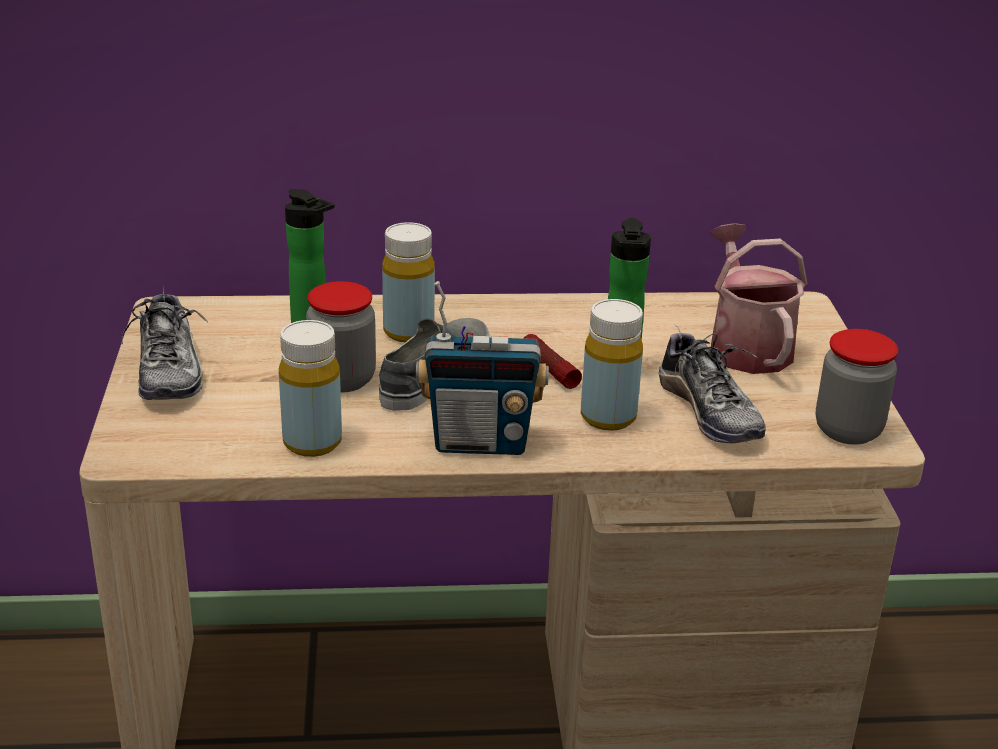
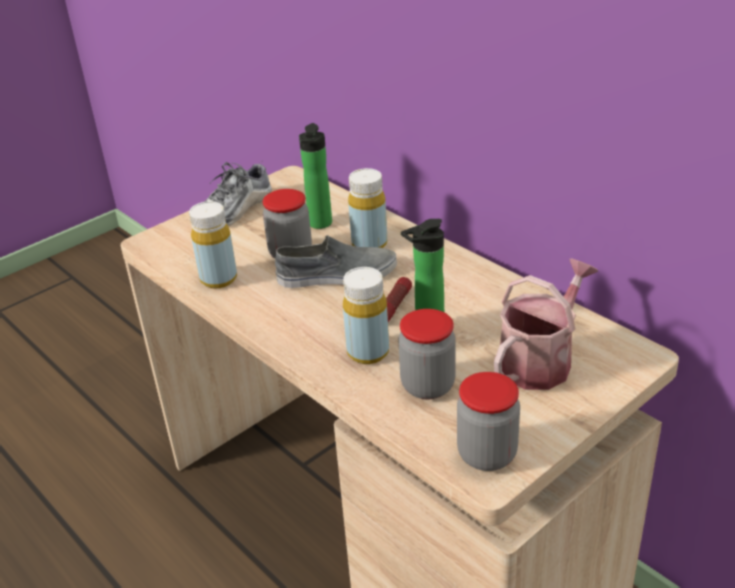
camera: 55 degrees right, 5 degrees up
radio [416,281,549,455] -> none
shoe [658,325,766,443] -> jar [399,309,456,399]

